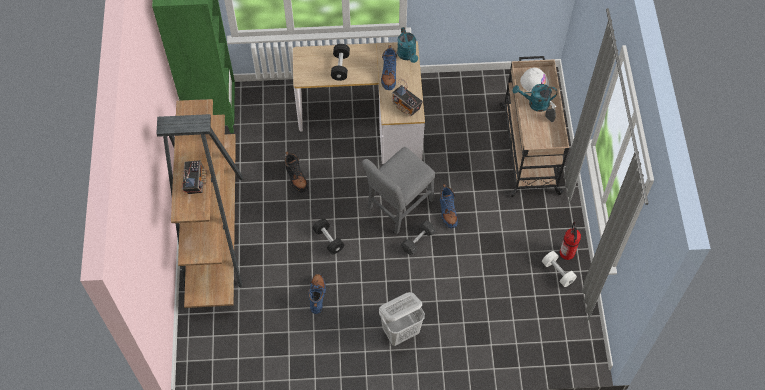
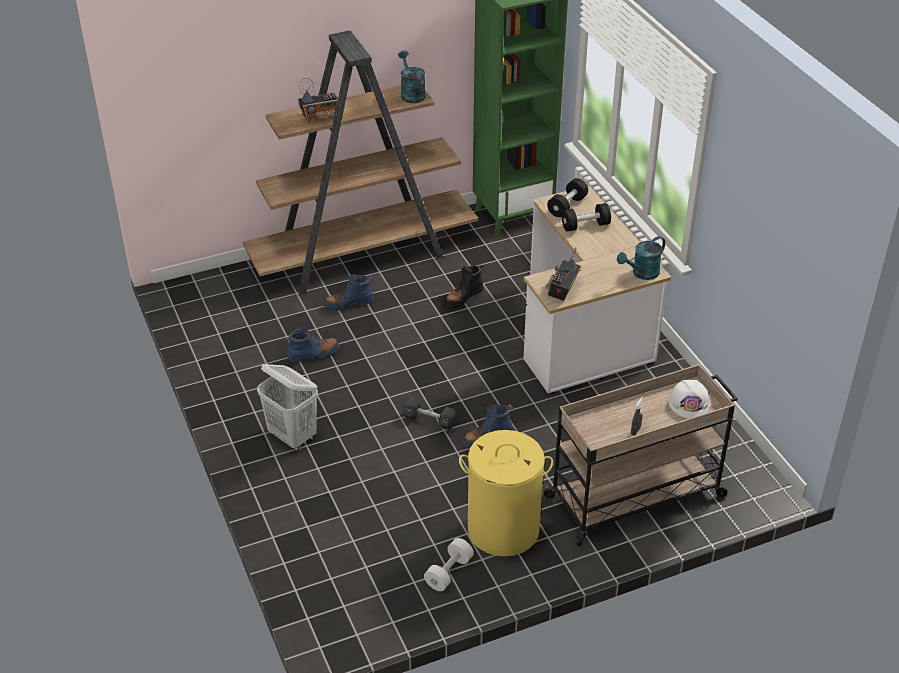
camera: 70 degrees right, 20 degrees down
black dumbbell [313,219,344,254] -> black dumbbell moved to [547,178,588,217]
grey chair [362,147,435,234] -> none
blue boot [381,45,397,90] -> blue boot moved to [324,273,374,311]
turquoise watering can [513,84,557,112] -> turquoise watering can moved to [398,50,426,103]
fire extinguisher [560,222,581,260] -> none
none -> yellow laundry basket [459,430,553,556]

